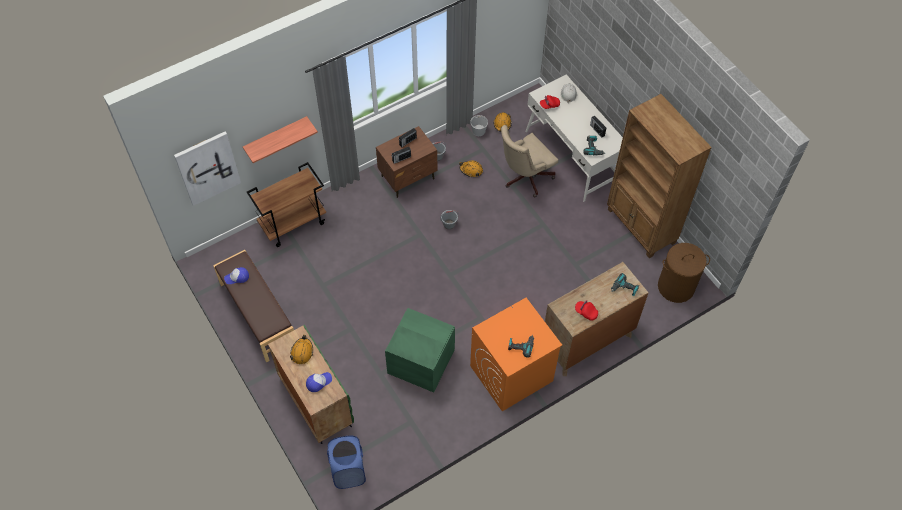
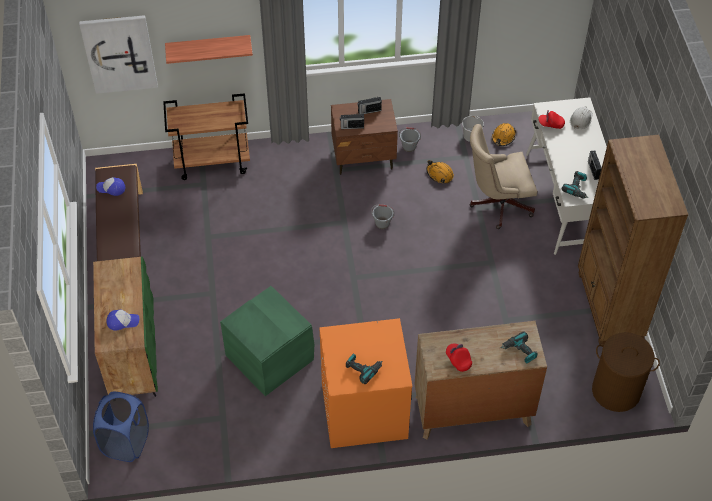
camera: 25 degrees right, 5 degrees down
orange hard hat [290,335,313,364] -> none

